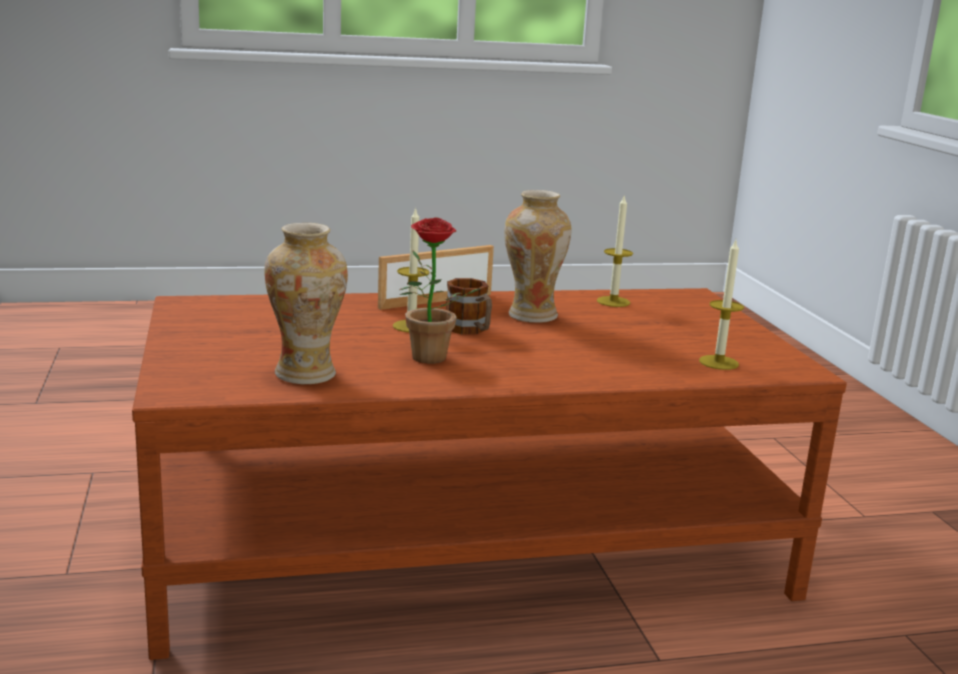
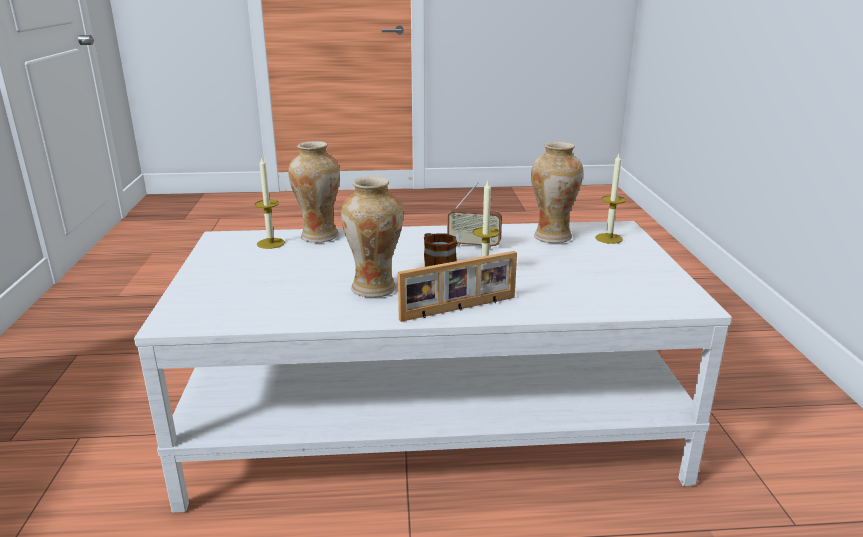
camera: 170 degrees left, 5 degrees up
brown coffee table [132,288,847,660] -> white coffee table [134,221,732,513]
potted plant [400,217,482,364] -> radio [447,182,502,250]
candle [597,194,633,307] -> candle moved to [595,154,626,244]
none -> vase [288,141,340,243]

